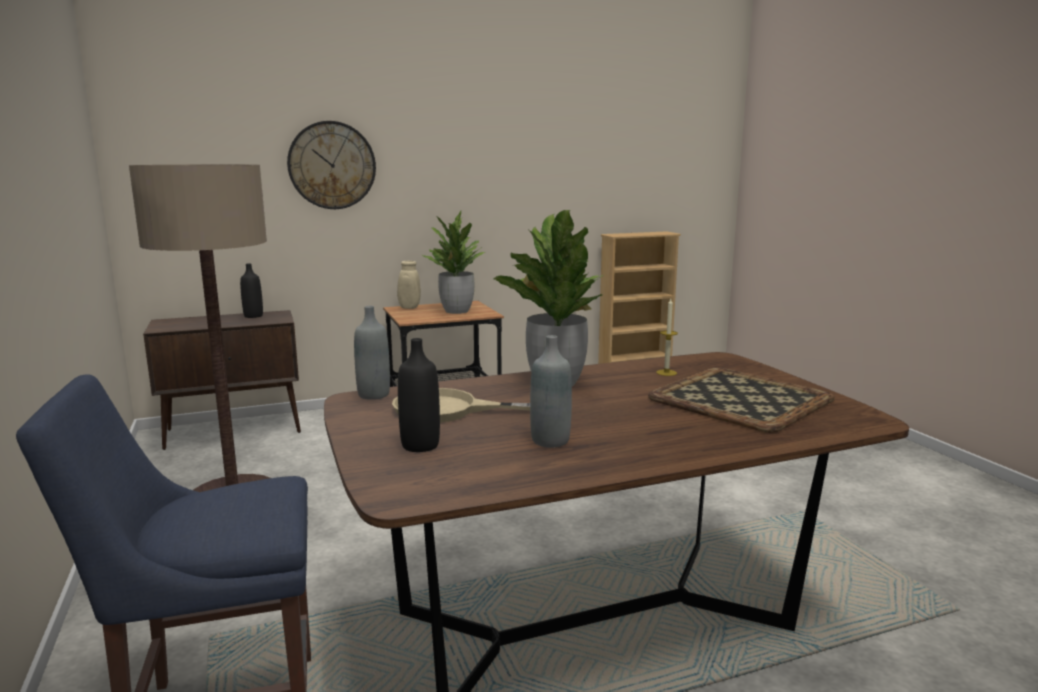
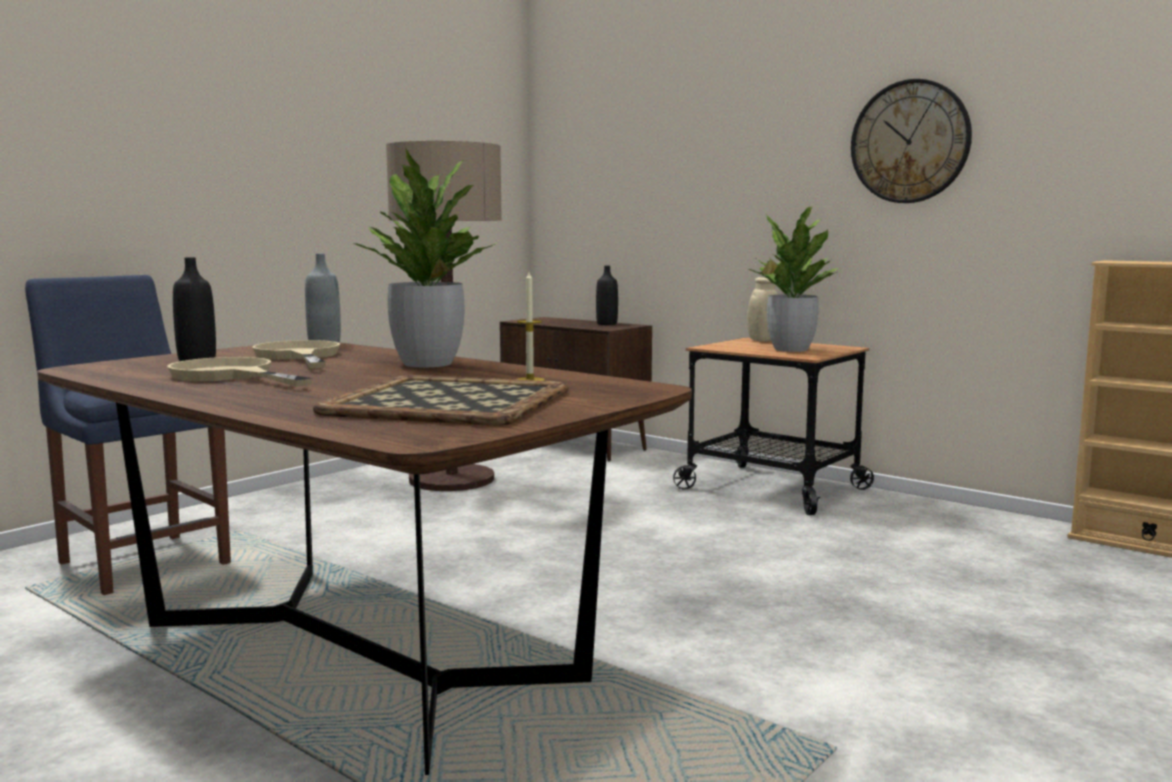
camera: 60 degrees right, 5 degrees down
wall clock [287,121,376,209] -> wall clock moved to [851,79,972,203]
grey bottle [530,335,572,448] -> beige frying pan [167,357,312,387]

